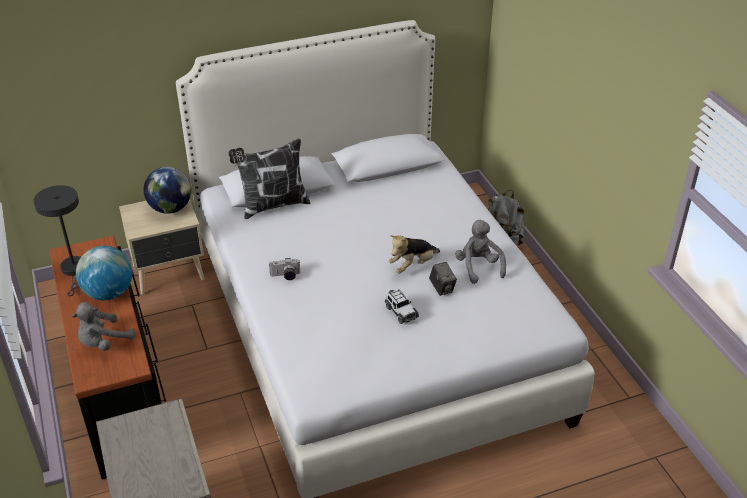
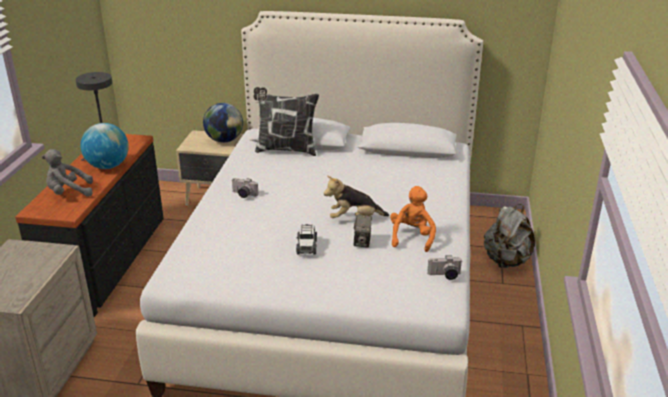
camera: 30 degrees right, 10 degrees down
grey plush toy [455,220,506,284] -> orange plush toy [390,186,436,252]
none -> camera [427,255,462,280]

